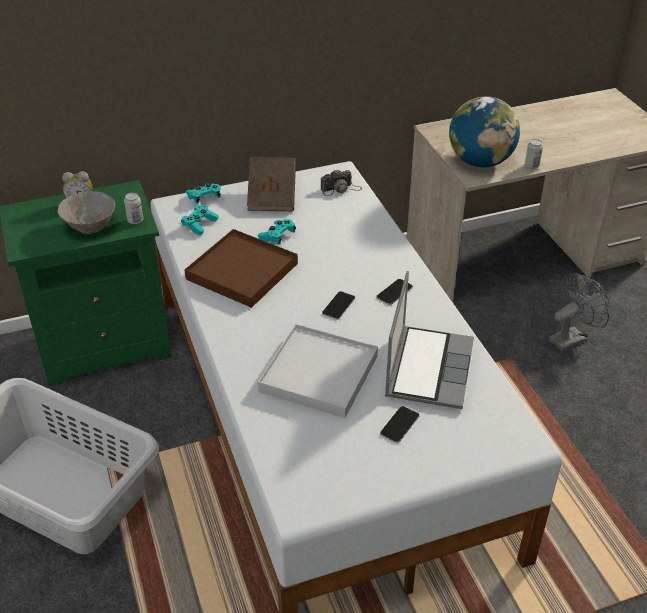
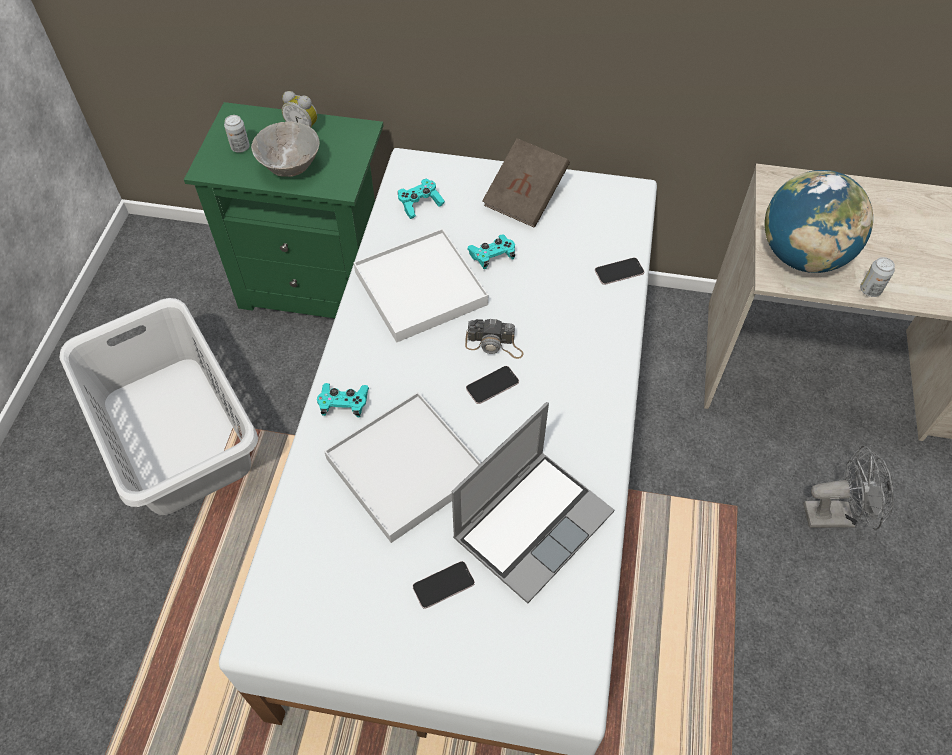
camera: 30 degrees right, 15 degrees up
can [124,193,143,224] -> can moved to [224,115,250,153]
brown tray [185,229,298,308] -> white tray [354,228,488,342]
turquoise game controller [186,183,221,204] -> turquoise game controller moved to [317,383,369,417]
camera [321,170,362,196] -> camera moved to [465,318,524,359]
phone [376,279,413,305] -> phone moved to [595,257,644,285]

